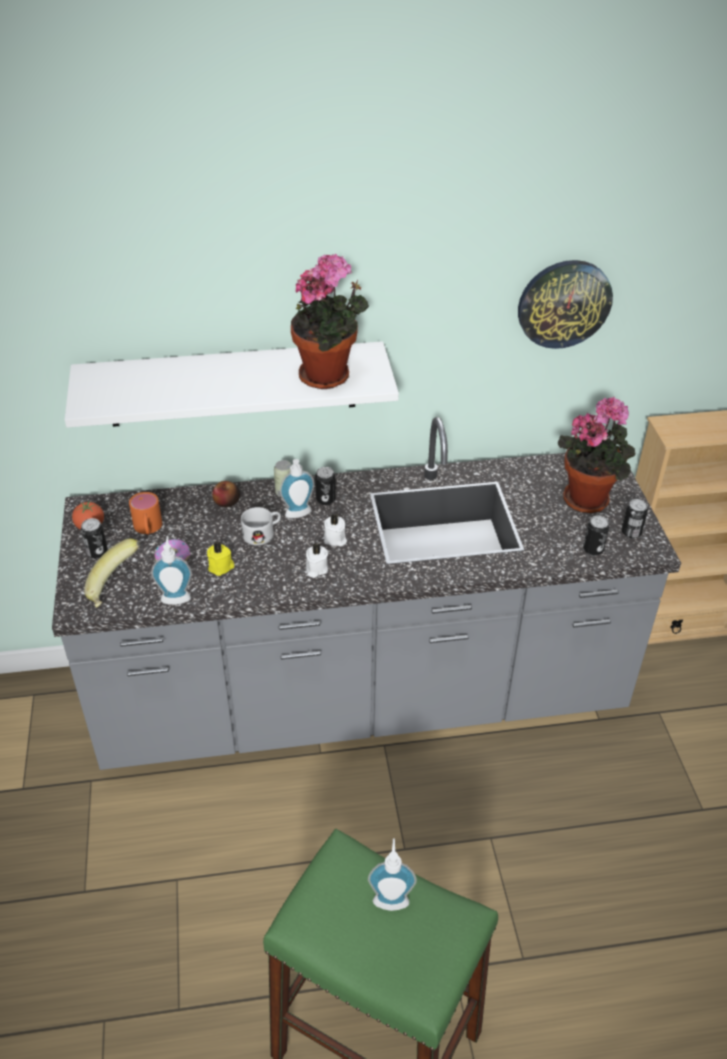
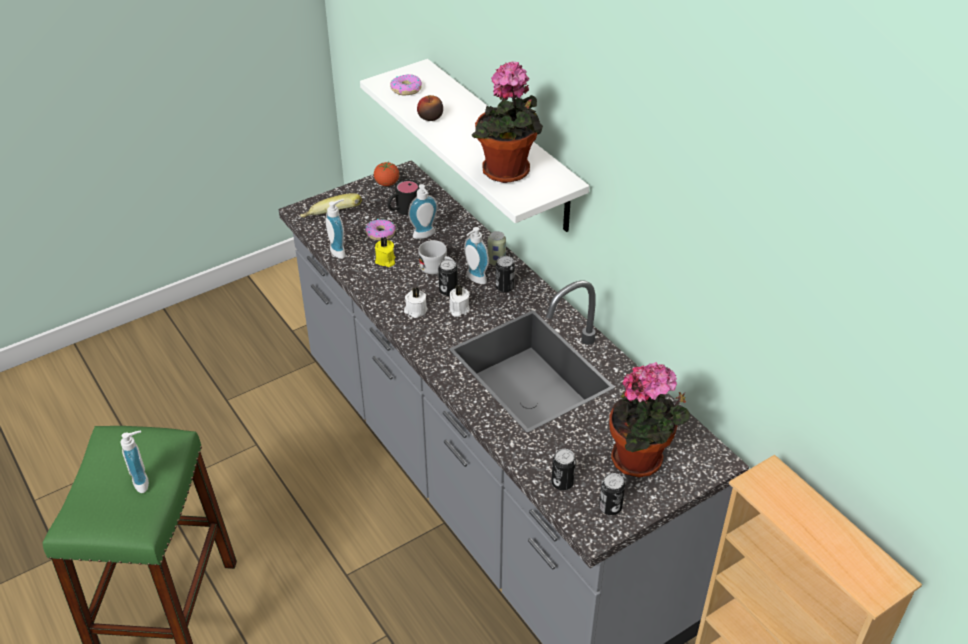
camera: 65 degrees right, 0 degrees up
can [81,518,108,558] -> can moved to [438,259,458,296]
orange mug [129,492,162,535] -> black mug [388,180,419,215]
apple [212,481,240,507] -> apple moved to [417,95,443,121]
wall clock [518,260,613,349] -> none
none -> donut [390,74,422,96]
none -> soap dispenser [408,184,438,239]

